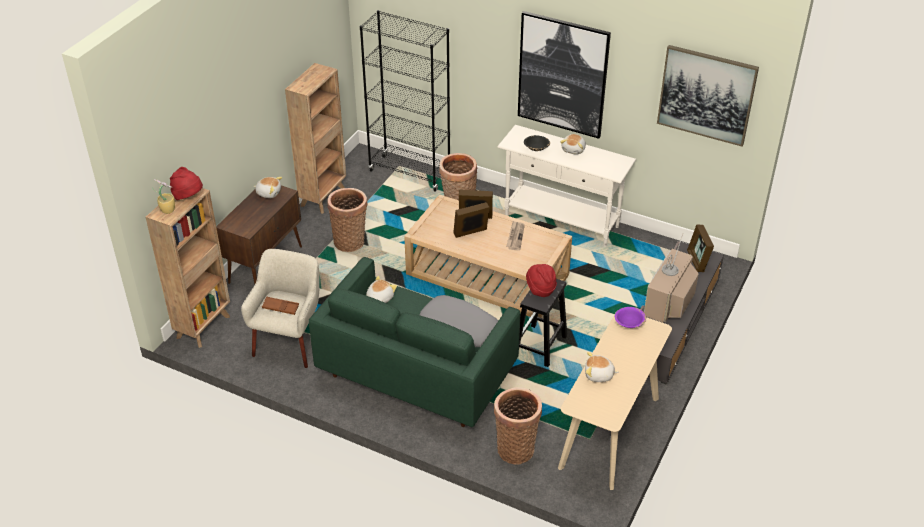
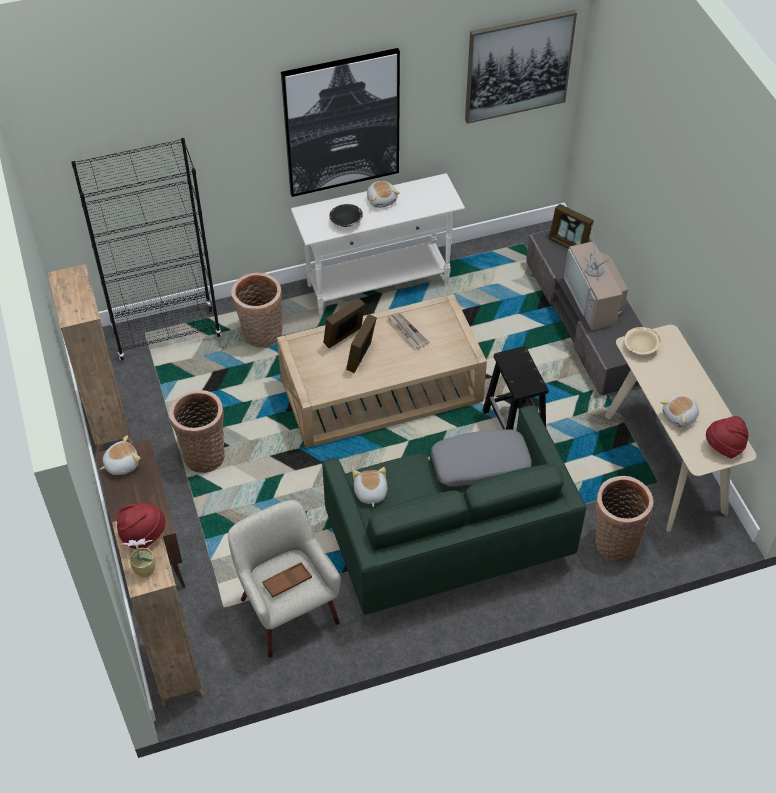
camera: 45 degrees left, 10 degrees up
red hat [526,264,557,297] -> red hat moved to [706,416,749,459]
purple bowl [615,307,646,328] -> beige bowl [624,327,661,354]

